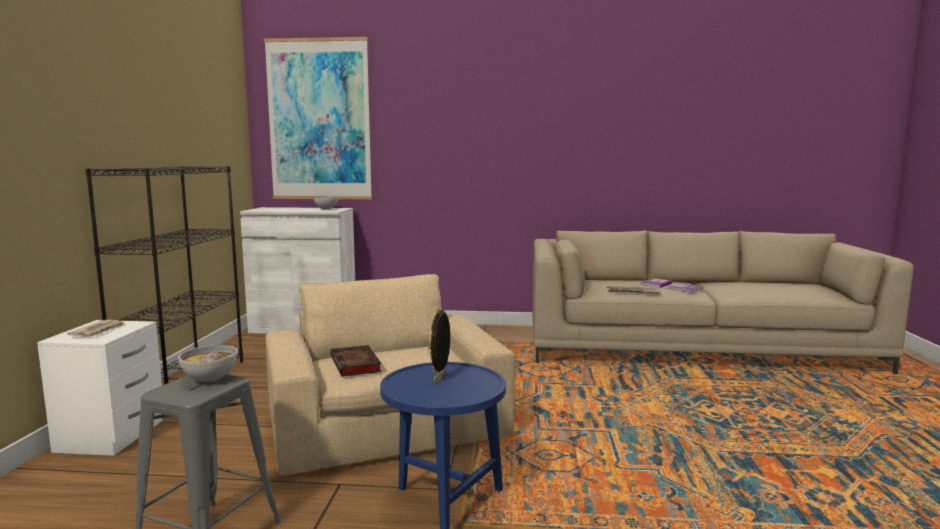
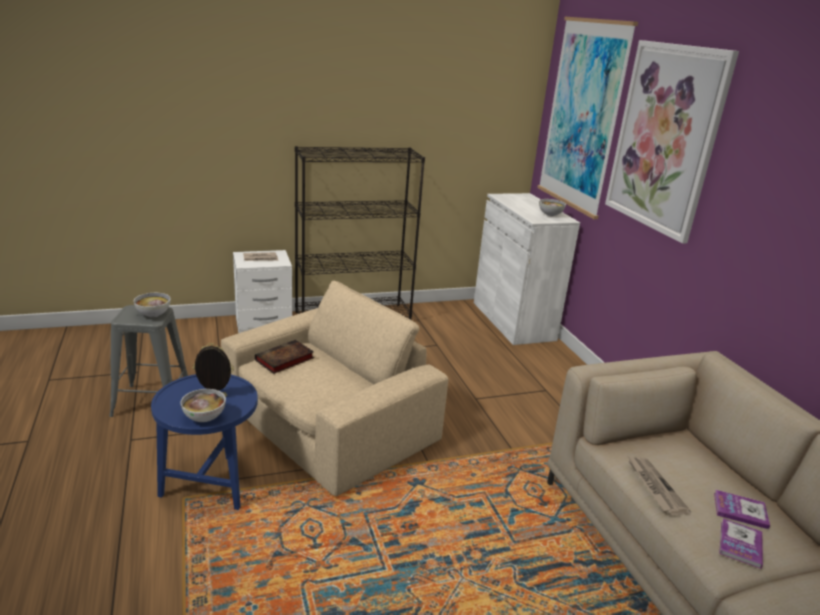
camera: 65 degrees right, 15 degrees up
none -> bowl [180,389,226,422]
none -> picture [605,40,739,244]

